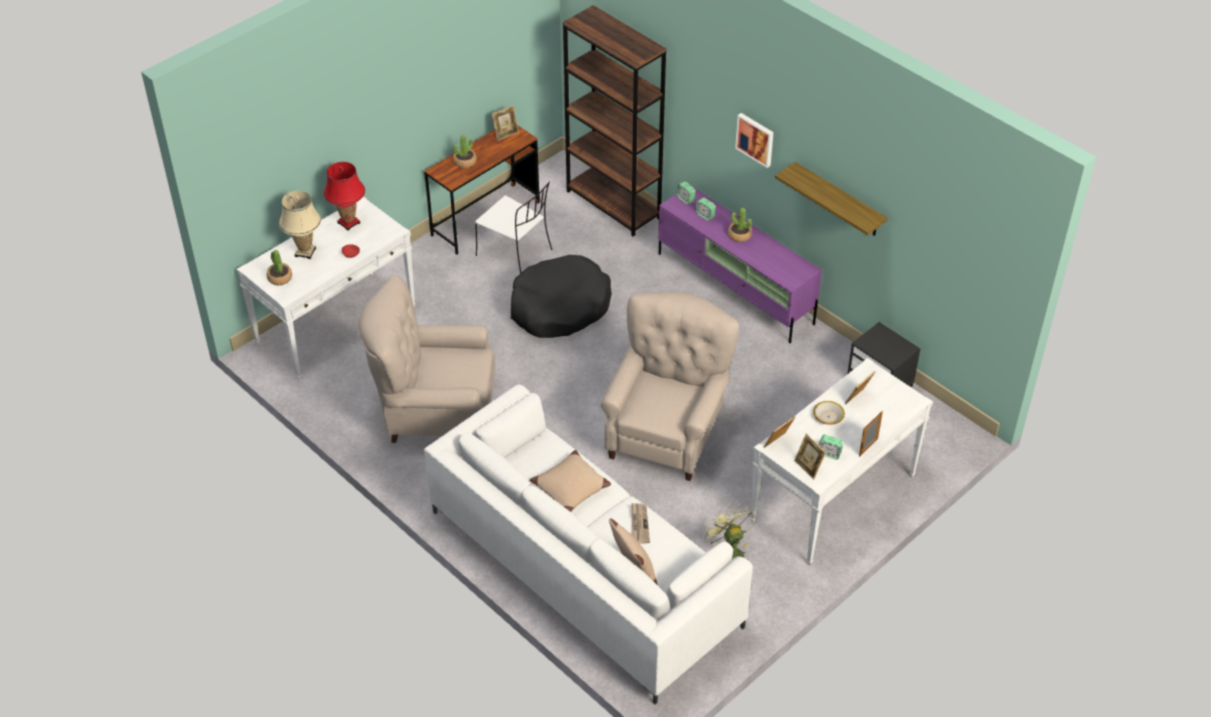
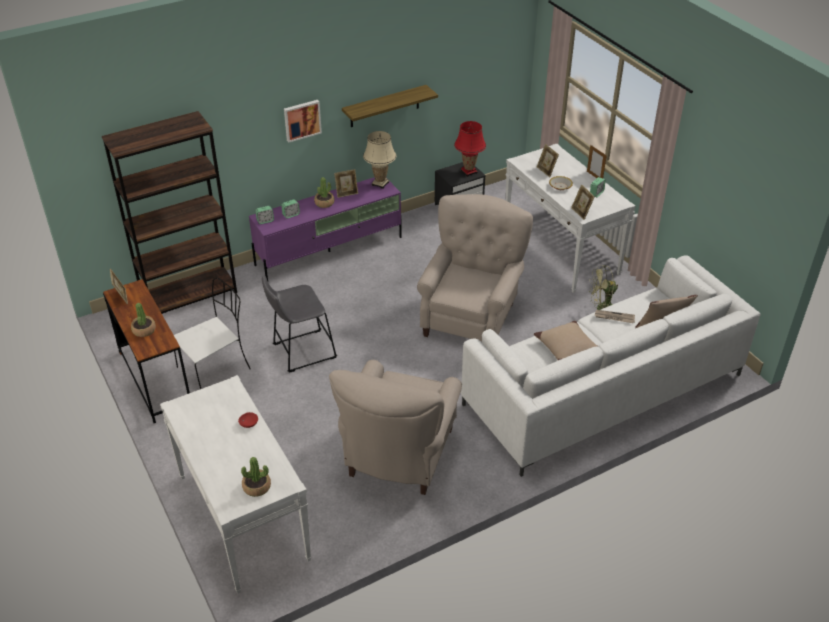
camera: 75 degrees left, 5 degrees down
beige table lamp [279,191,321,259] -> beige table lamp moved to [363,131,396,189]
red table lamp [324,162,365,231] -> red table lamp moved to [454,121,486,177]
black dog bed [511,255,612,338] -> grey stool [262,276,337,373]
beige armchair [601,292,739,481] -> beige armchair turned 75 degrees clockwise [417,194,533,342]
picture frame [794,433,826,480] -> picture frame moved to [334,169,358,198]

